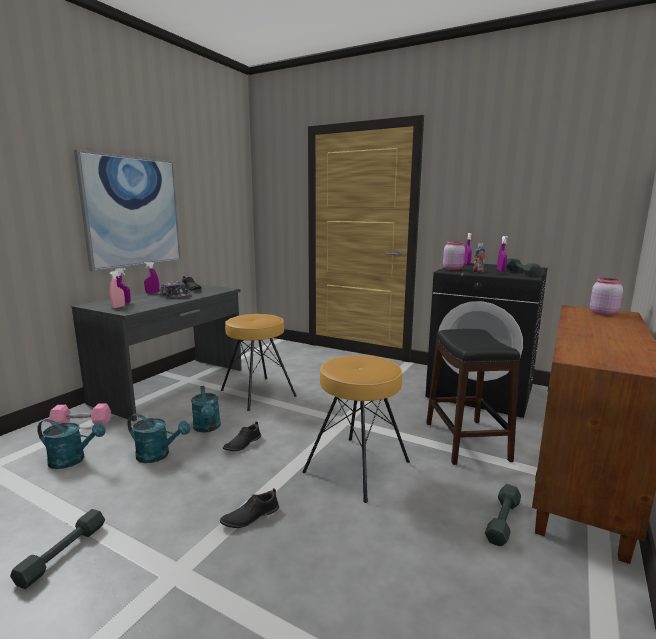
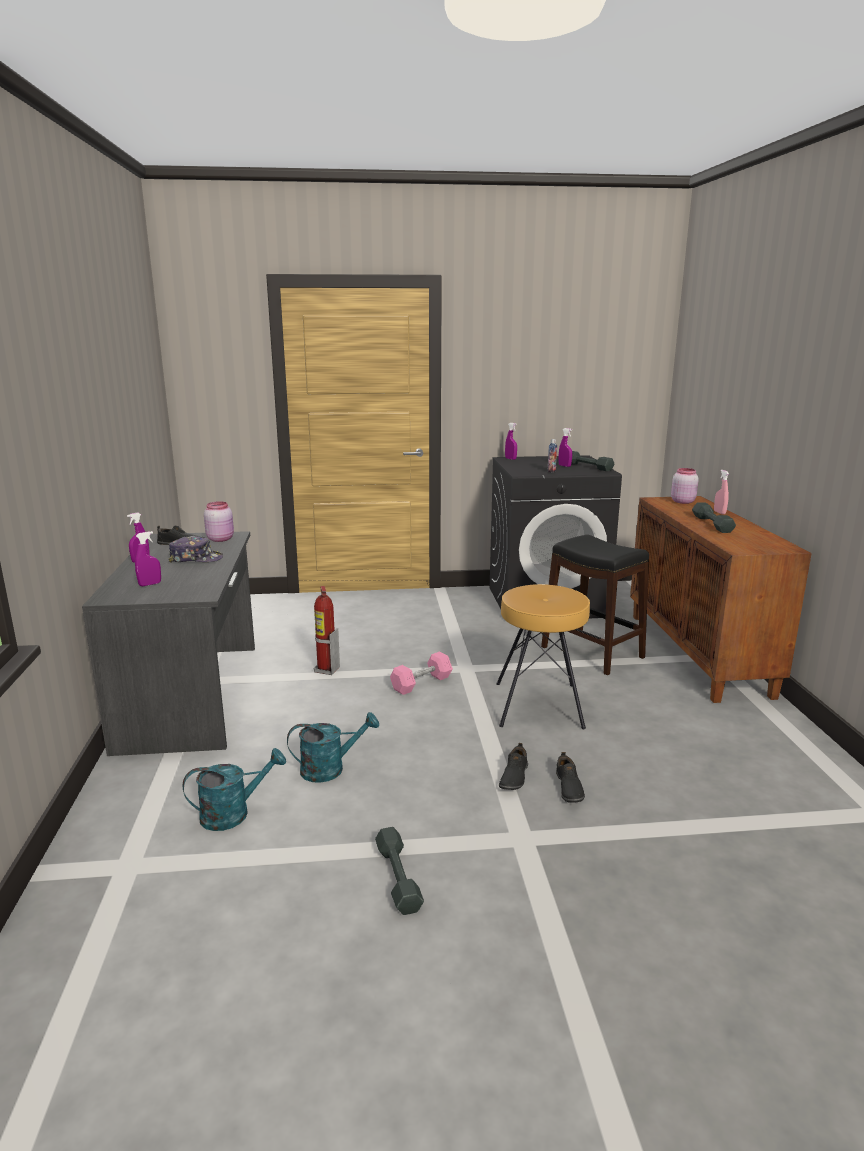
camera: 35 degrees left, 5 degrees up
pink dumbbell [49,403,111,427] -> pink dumbbell moved to [390,652,453,695]
picture [74,150,181,272] -> none
pink spray bottle [109,271,125,308] -> pink spray bottle moved to [714,470,729,514]
turquoise watering can [191,386,221,432] -> none
brown stool [221,314,297,411] -> fire extinguisher [314,586,340,675]
black shoe [223,421,261,451] -> black shoe moved to [556,752,585,803]
pink jar [443,241,465,270] -> pink jar moved to [204,501,234,542]
grey dumbbell [485,484,521,546] -> grey dumbbell moved to [692,502,736,533]

